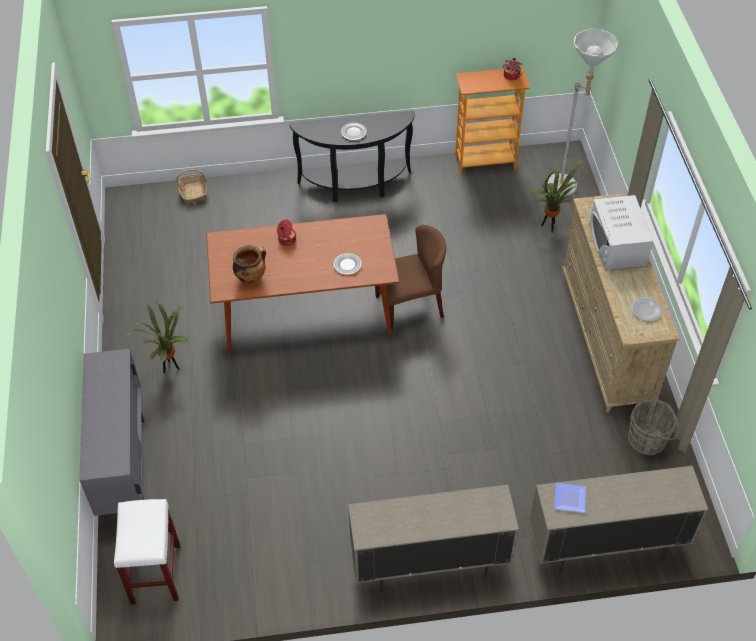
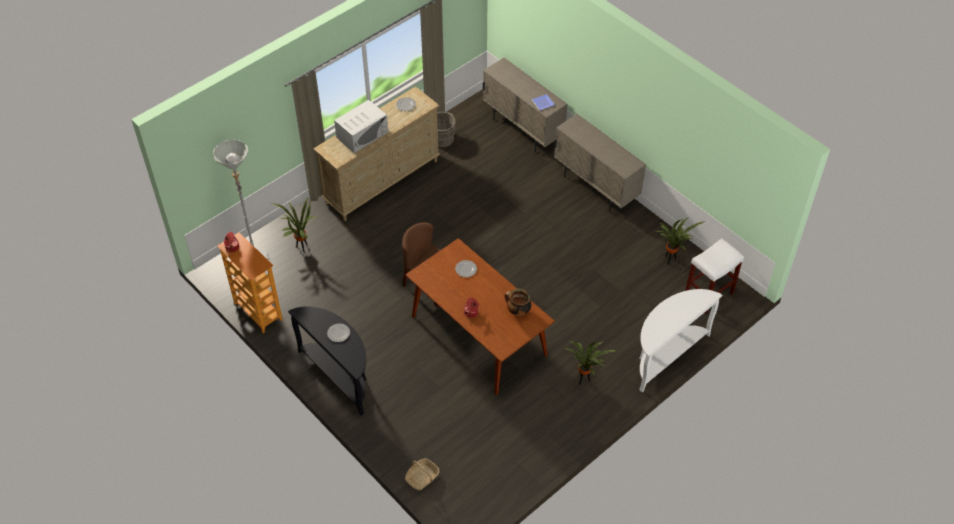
camera: 125 degrees left, 0 degrees up
grey cabinet [79,349,144,516] -> white console table [639,289,722,392]
none -> potted plant [655,218,705,265]

